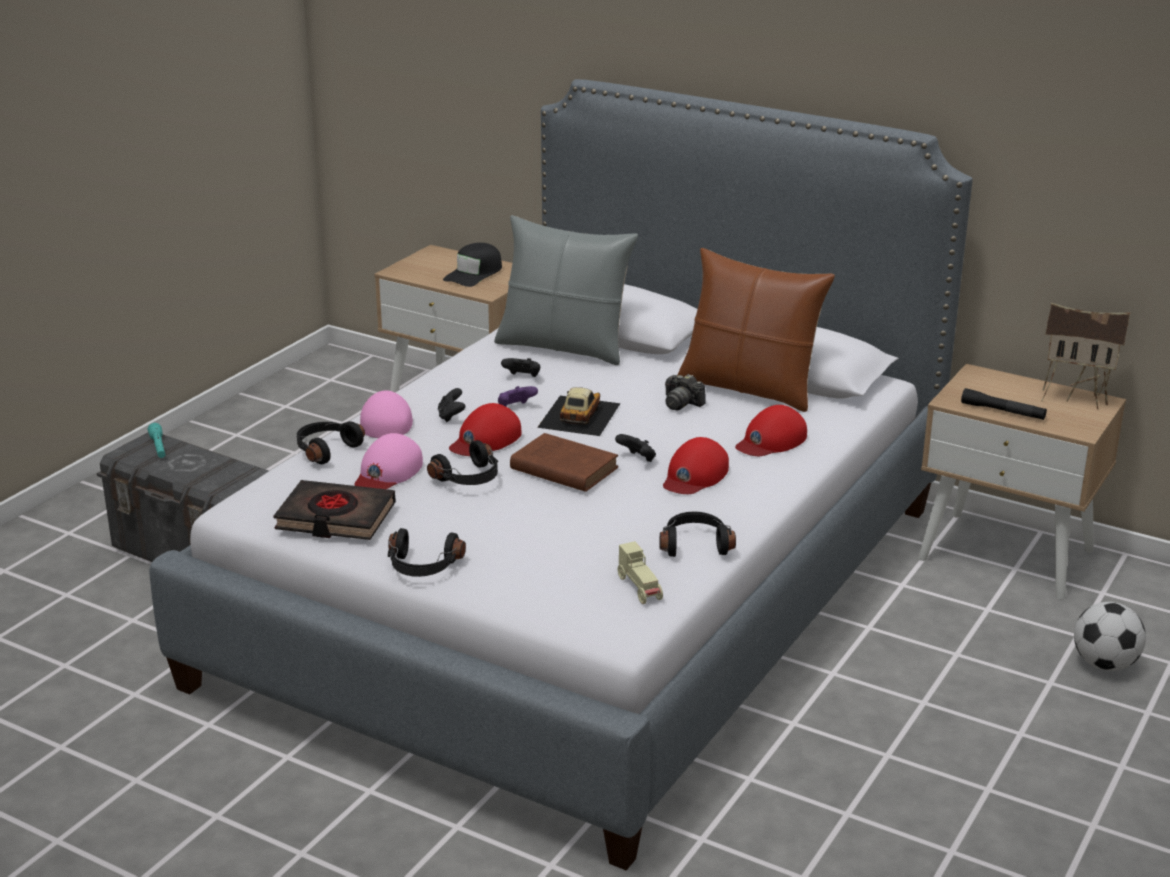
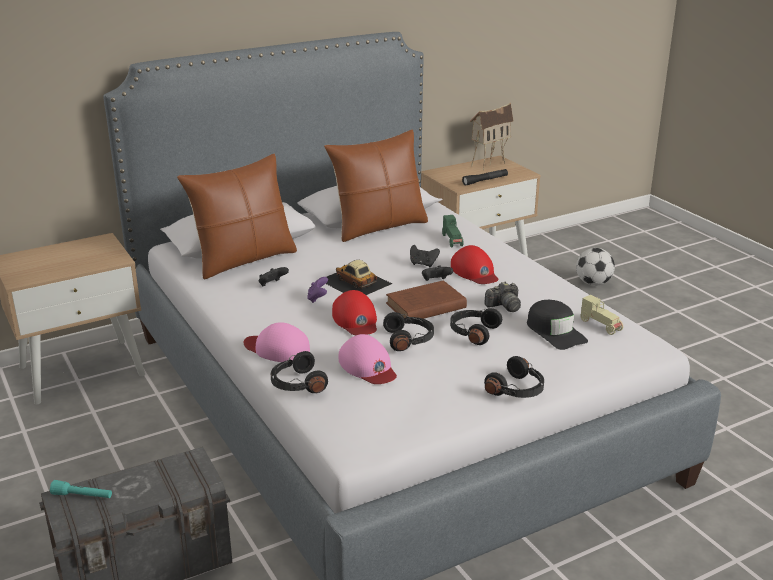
camera: 60 degrees left, 0 degrees up
black book [274,480,395,540] -> none
black game controller [438,388,465,422] -> black game controller moved to [410,245,440,267]
black cap [443,243,502,287] -> black cap moved to [527,300,588,350]
grey pillow [494,215,638,365] -> brown pillow [177,154,297,279]
beige toy car [618,541,663,604] -> beige toy car turned 45 degrees clockwise [580,295,624,335]
black headphones [660,512,736,557] -> black headphones moved to [450,308,502,345]
camera [665,374,705,410] -> camera moved to [484,281,521,312]
red cap [735,405,807,456] -> green toy car [442,215,464,247]

